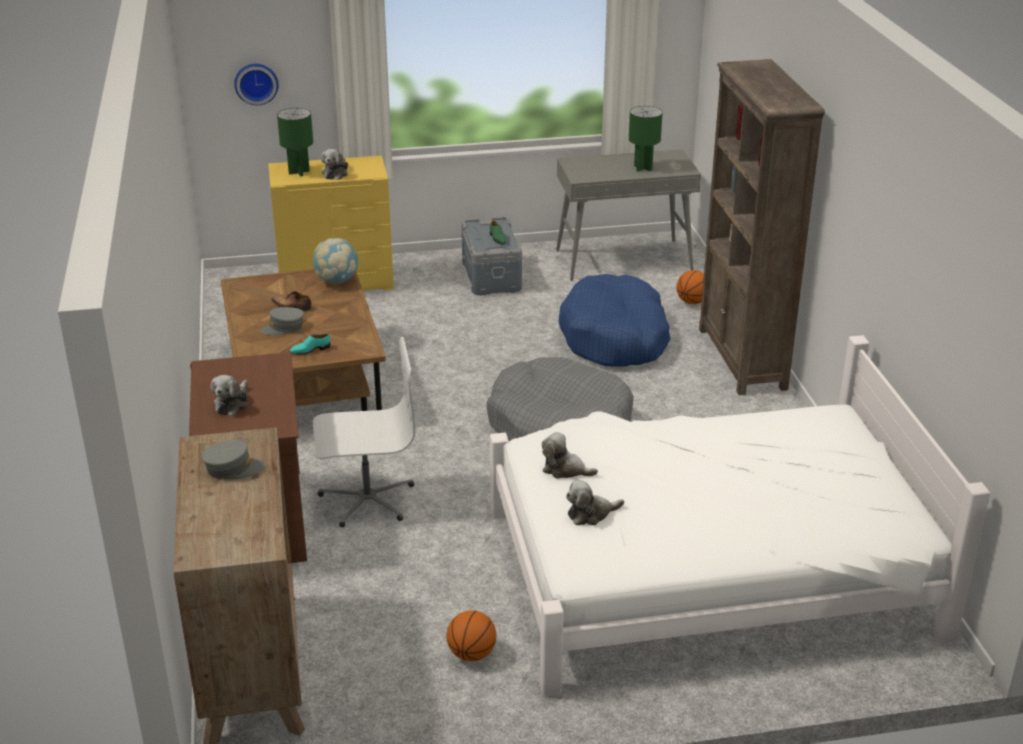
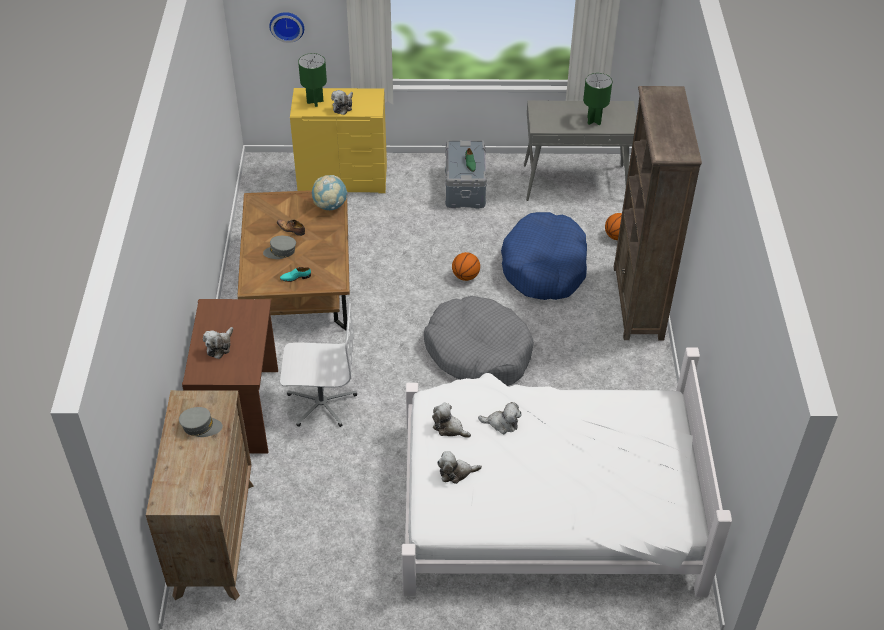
camera: 10 degrees right, 15 degrees up
basketball [447,610,496,661] -> basketball moved to [452,252,480,281]
none -> plush toy [478,402,522,434]

